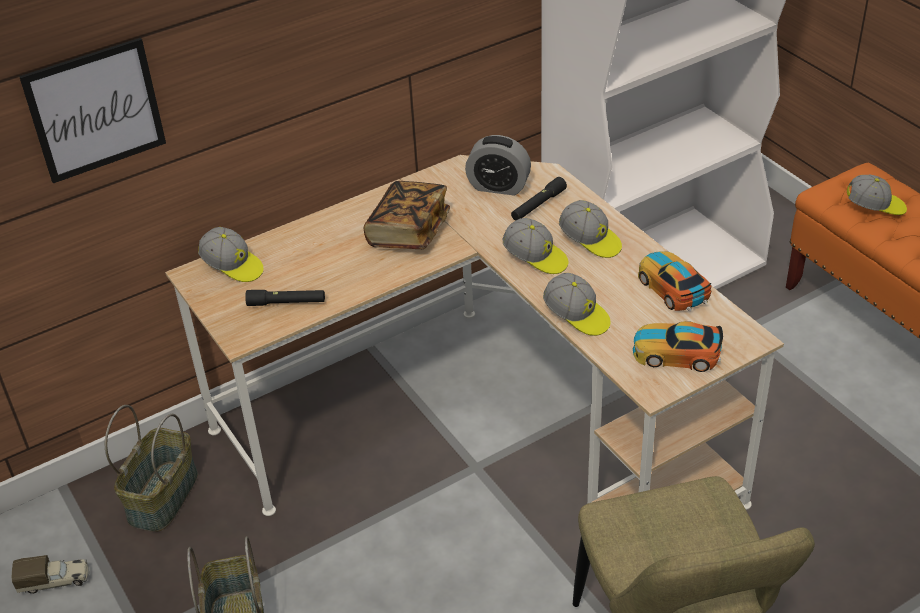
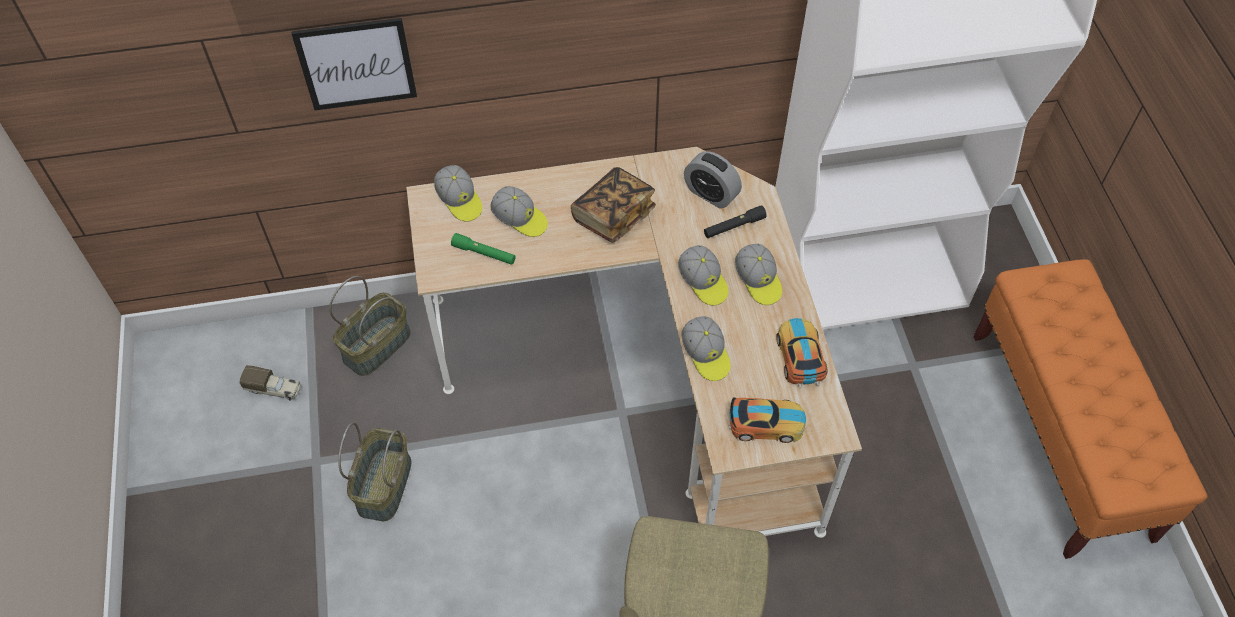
camera: 20 degrees right, 15 degrees up
black flashlight [245,290,325,306] -> green flashlight [451,233,515,265]
toy car [633,321,723,372] -> toy car turned 150 degrees clockwise [728,397,806,443]
cap [847,175,907,215] -> cap moved to [491,186,548,237]

